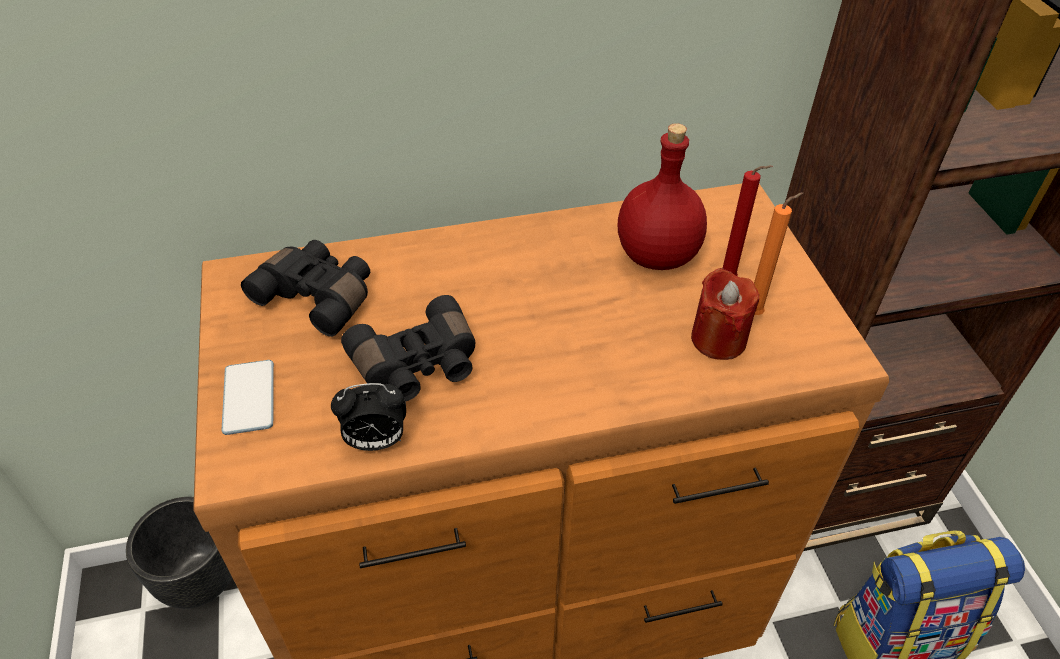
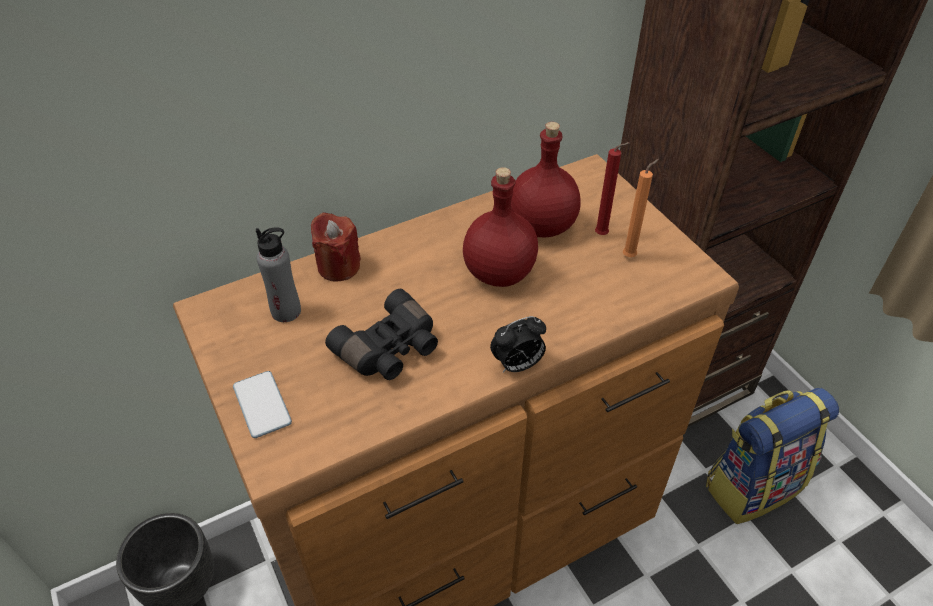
camera: 15 degrees left, 0 degrees up
black binoculars [241,240,370,337] -> grey bottle [256,227,301,322]
alarm clock [331,383,406,451] -> alarm clock moved to [490,316,546,372]
red candle [691,268,759,360] -> red candle moved to [311,212,361,282]
none -> red bottle [463,167,538,287]

